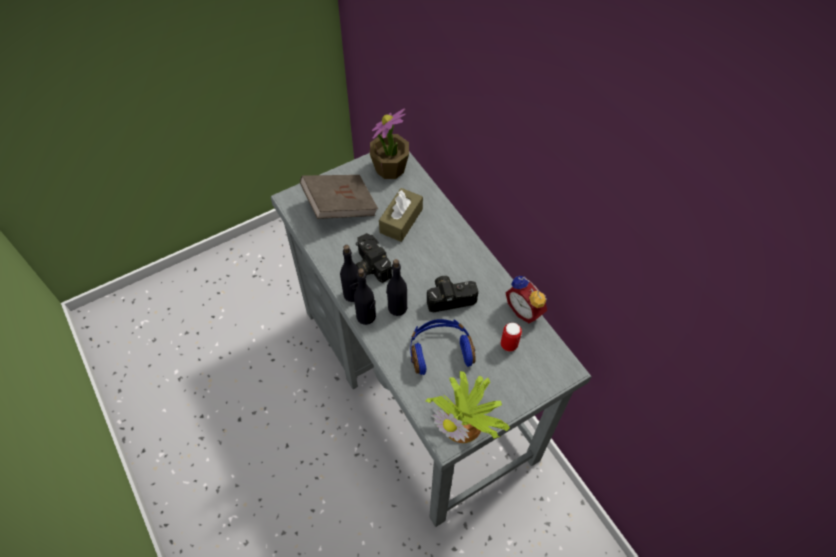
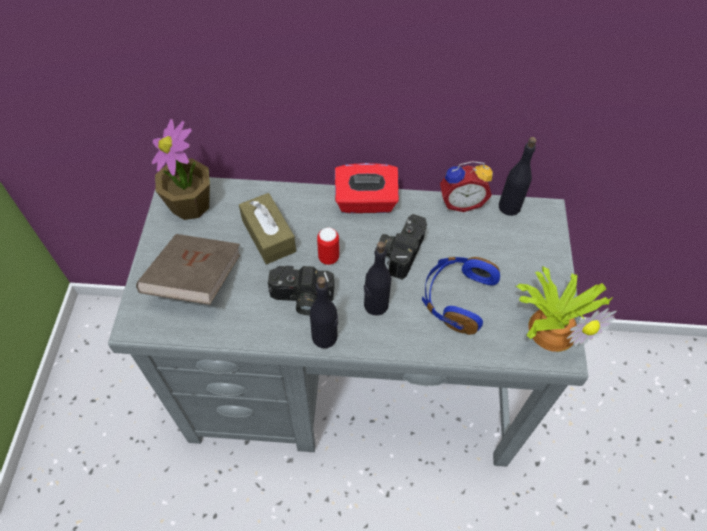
camera: 55 degrees left, 0 degrees up
black bottle [354,268,376,325] -> black bottle moved to [499,137,537,216]
can [501,323,522,352] -> can moved to [317,227,339,265]
none -> red tissue box [335,163,399,213]

